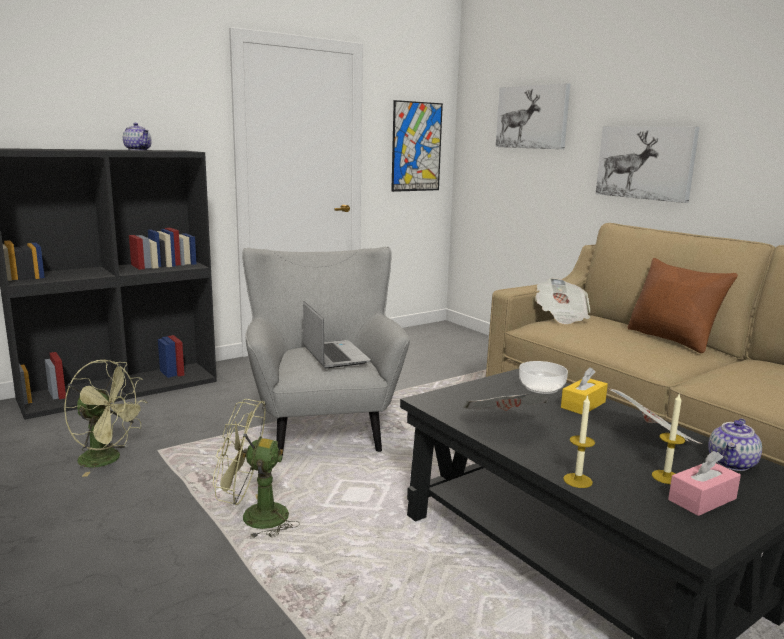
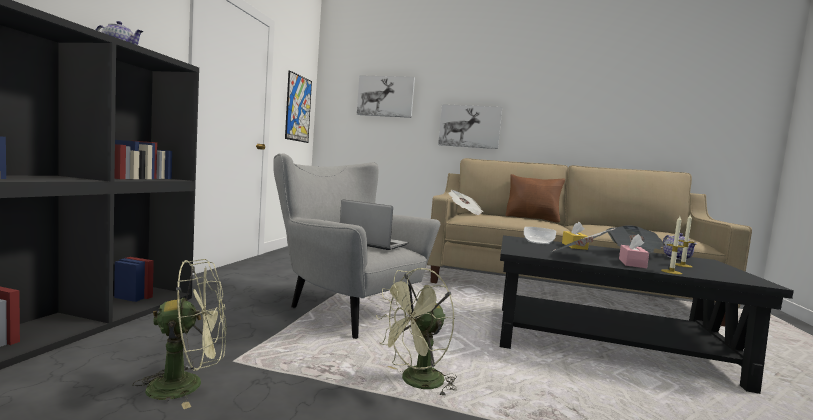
camera: 40 degrees left, 10 degrees down
pink tissue box [668,451,741,516] -> pink tissue box moved to [619,234,649,269]

